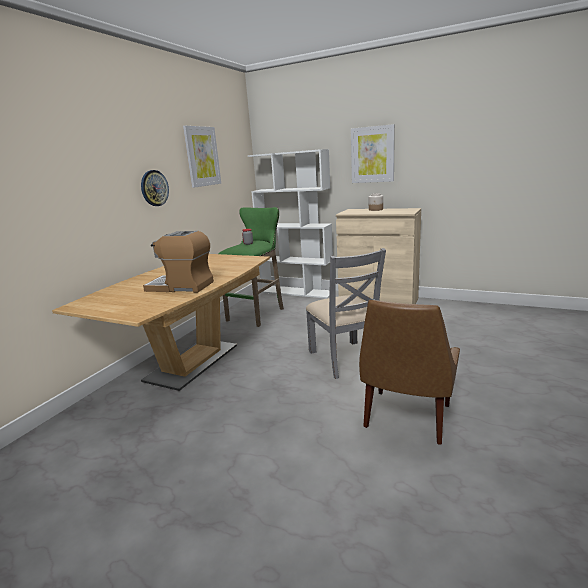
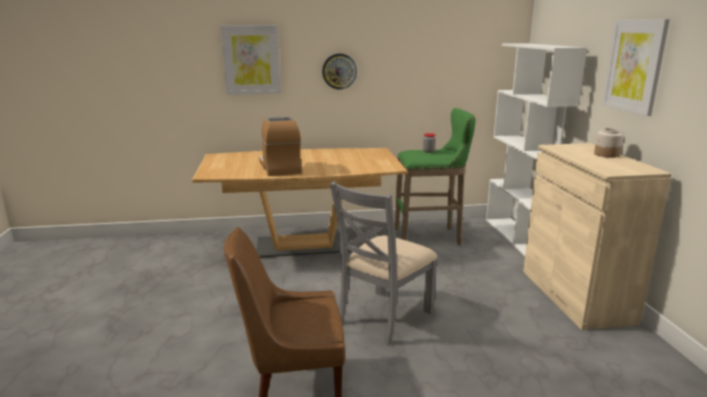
camera: 55 degrees right, 0 degrees up
picture [183,126,221,188] -> picture moved to [221,25,281,95]

